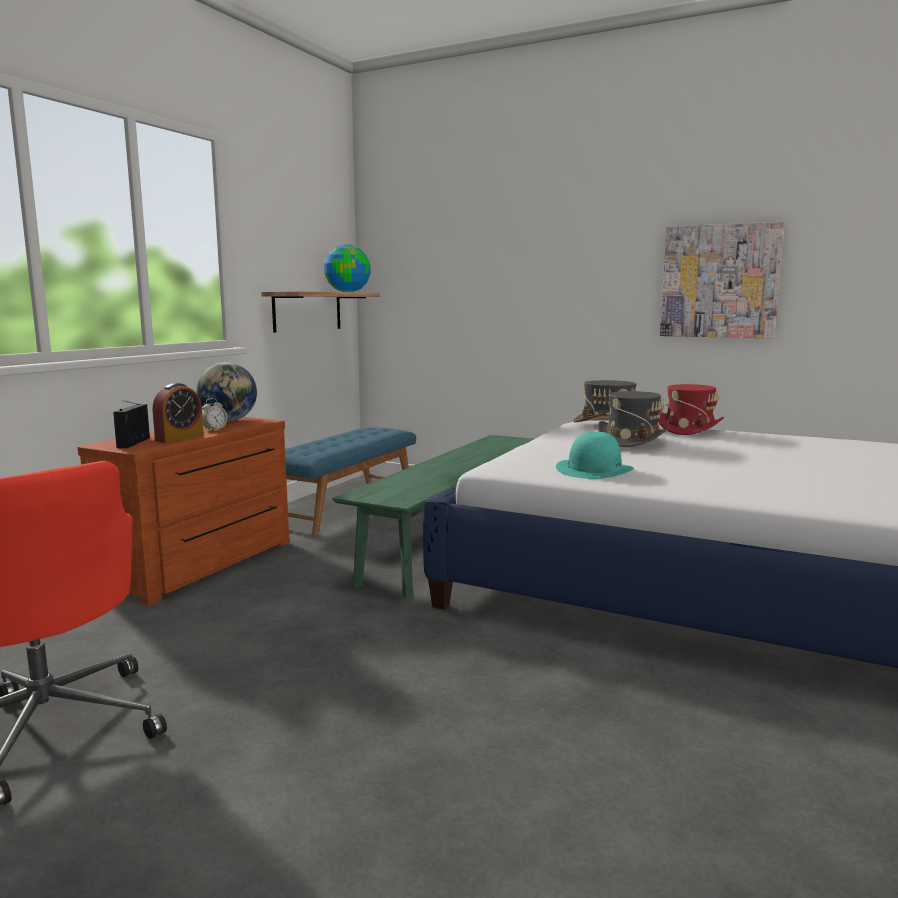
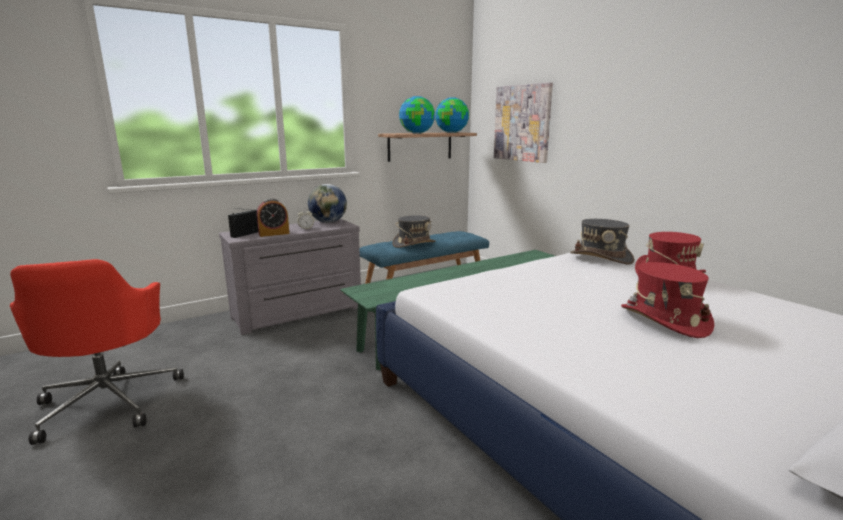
camera: 30 degrees right, 5 degrees up
brown dresser [78,417,289,606] -> grey dresser [219,219,361,335]
turquoise hat [556,432,634,479] -> none
grey hat [597,391,669,447] -> grey hat moved to [392,215,436,248]
picture [660,222,785,339] -> picture moved to [494,82,553,163]
none -> globe [399,96,435,133]
none -> red hat [621,262,714,338]

